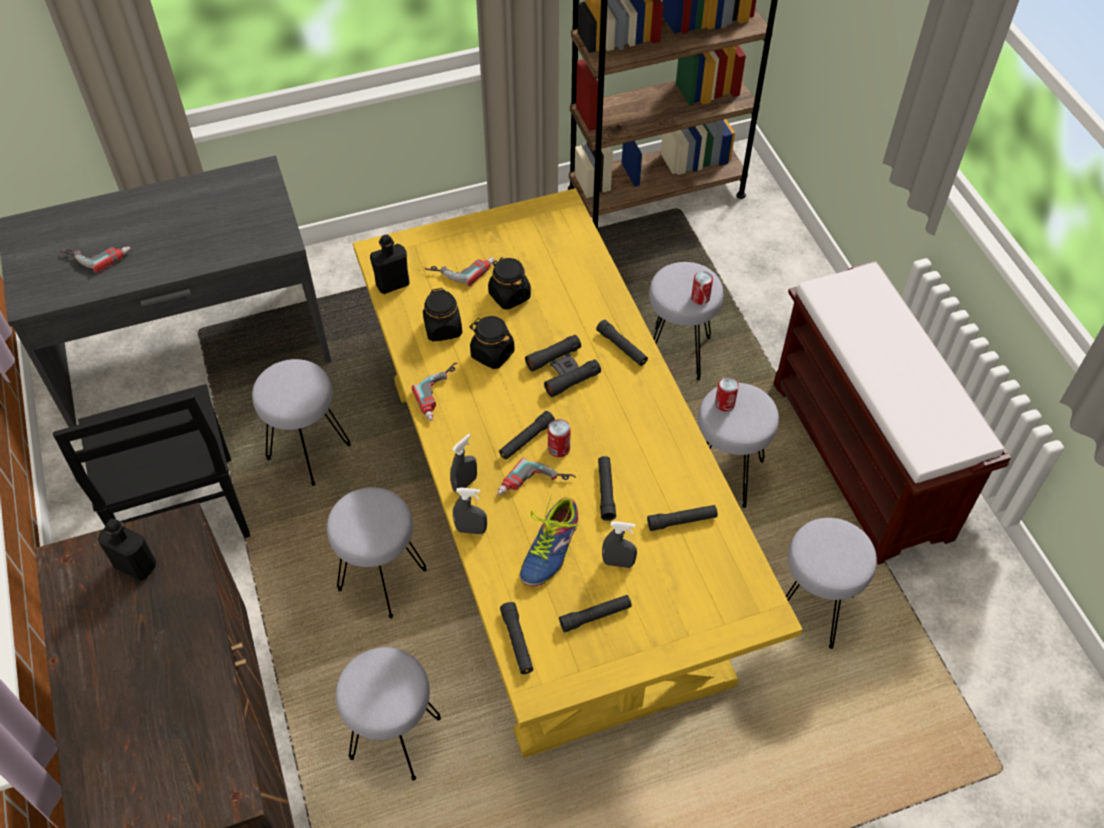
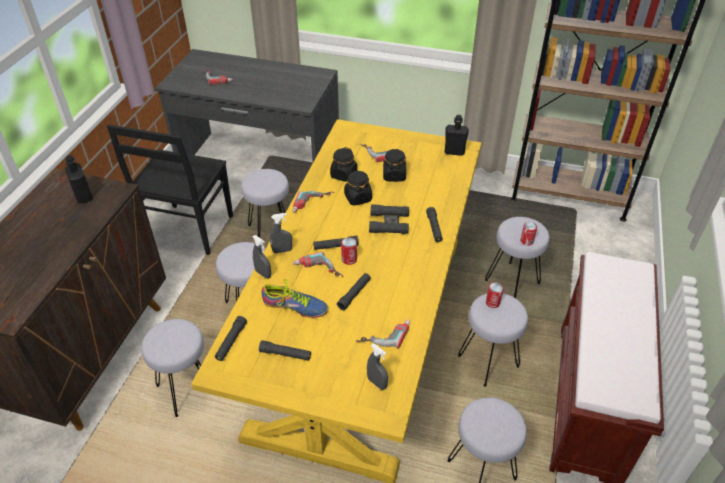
camera: 35 degrees right, 10 degrees down
black bottle [370,235,410,294] -> black bottle moved to [444,115,469,156]
shoe [520,494,578,586] -> shoe turned 135 degrees counterclockwise [262,279,328,318]
grey spray bottle [602,521,637,568] -> grey spray bottle moved to [367,344,388,390]
black flashlight [647,505,718,531] -> power drill [356,320,410,349]

